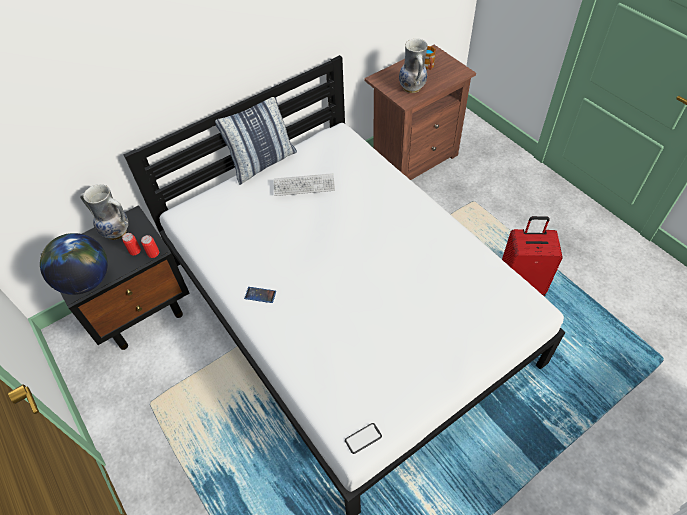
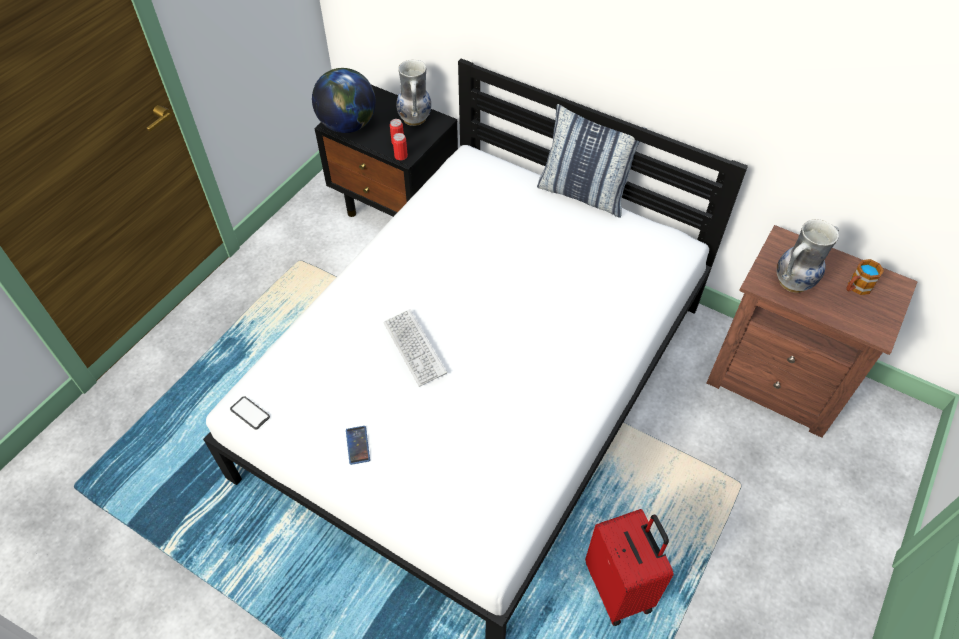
camera: 65 degrees right, 0 degrees up
phone [244,287,276,303] -> phone moved to [346,426,370,465]
keyboard [274,173,335,196] -> keyboard moved to [383,309,447,387]

